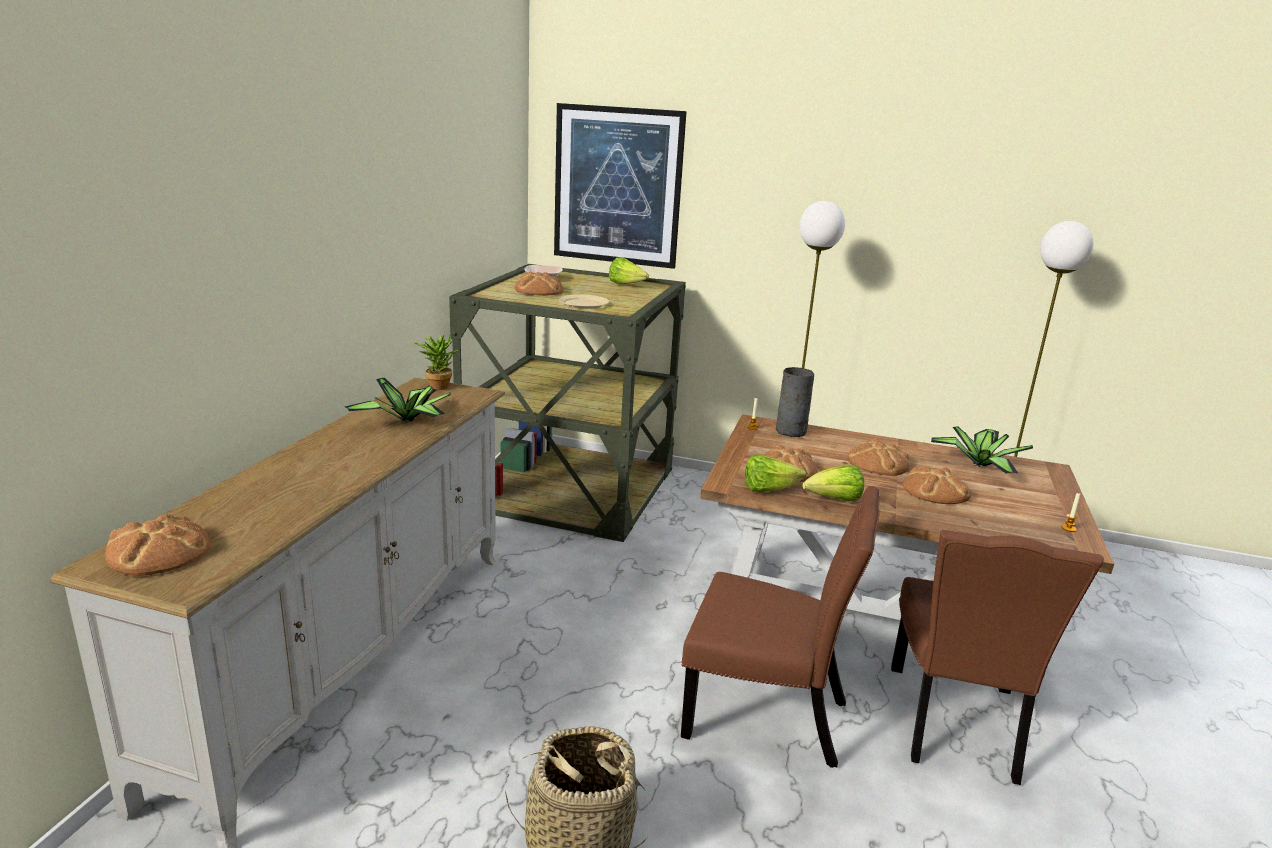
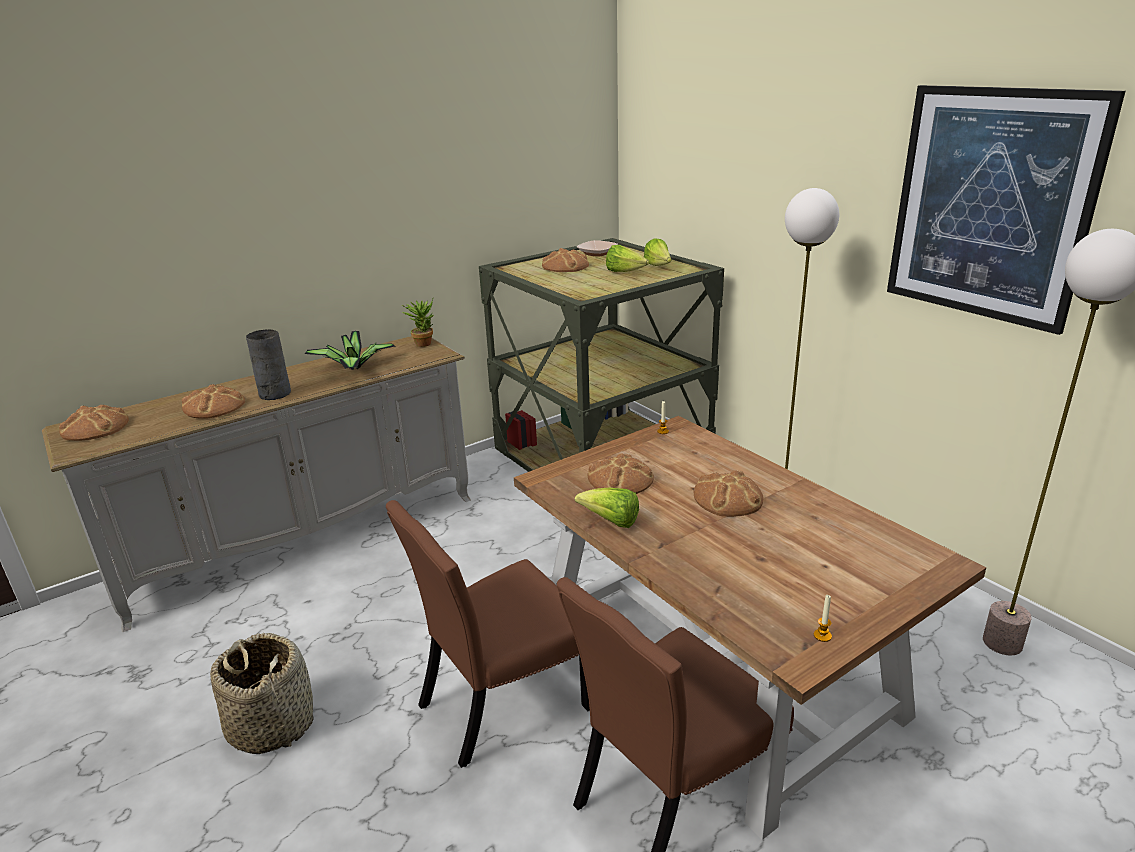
camera: 40 degrees right, 5 degrees up
picture [554,103,687,269] -> picture moved to [887,85,1126,335]
beige plate [559,294,609,309] -> none
brown chair [681,486,880,768] -> brown chair turned 90 degrees clockwise [386,500,590,768]
lettuce [745,454,806,492] -> lettuce moved to [606,245,649,272]
grey vase [776,367,814,437] -> grey vase moved to [246,330,291,400]
bread [903,467,971,504] -> bread moved to [182,384,245,419]
potted plant [931,426,1033,474] -> none

